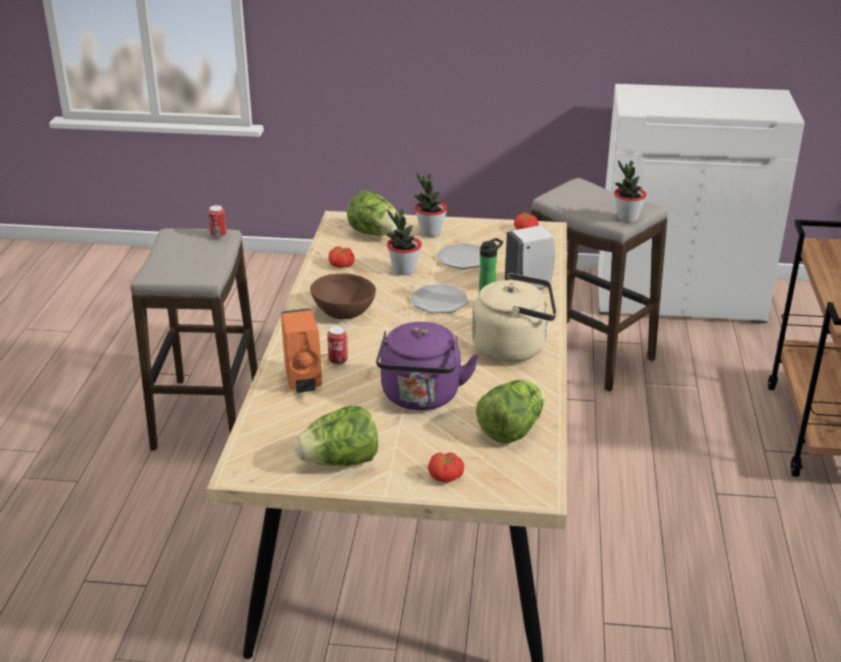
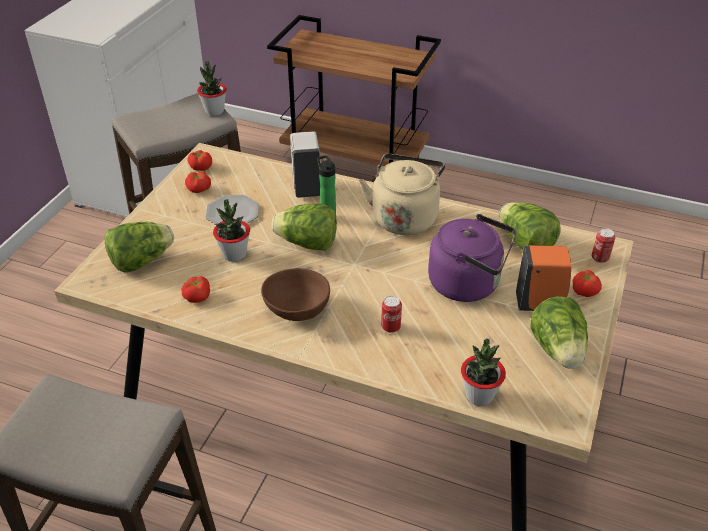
camera: 75 degrees left, 10 degrees up
can [208,205,227,238] -> can moved to [592,228,615,263]
orange soap dispenser [281,308,322,392] -> orange soap dispenser moved to [516,245,571,311]
plate [411,284,468,313] -> lettuce [272,203,337,251]
potted plant [414,173,447,237] -> potted plant moved to [461,339,506,406]
none -> tomato [185,172,211,193]

